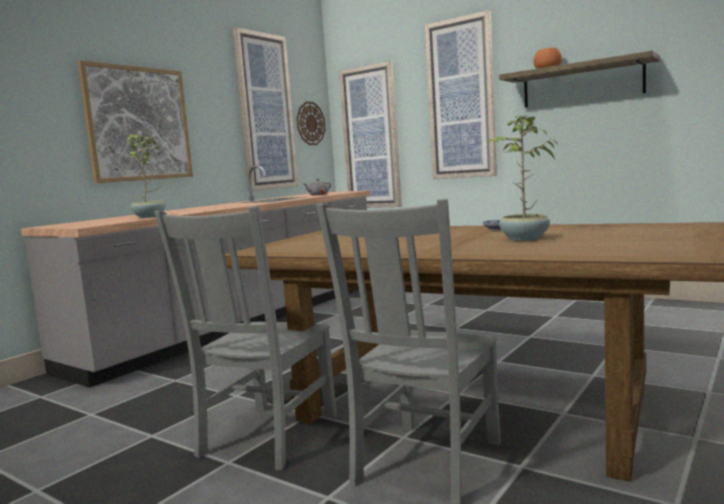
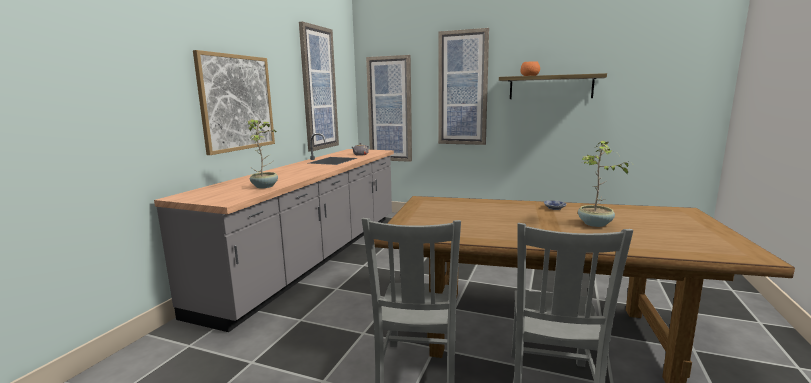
camera: 15 degrees left, 5 degrees up
wall clock [296,101,326,145] -> none

